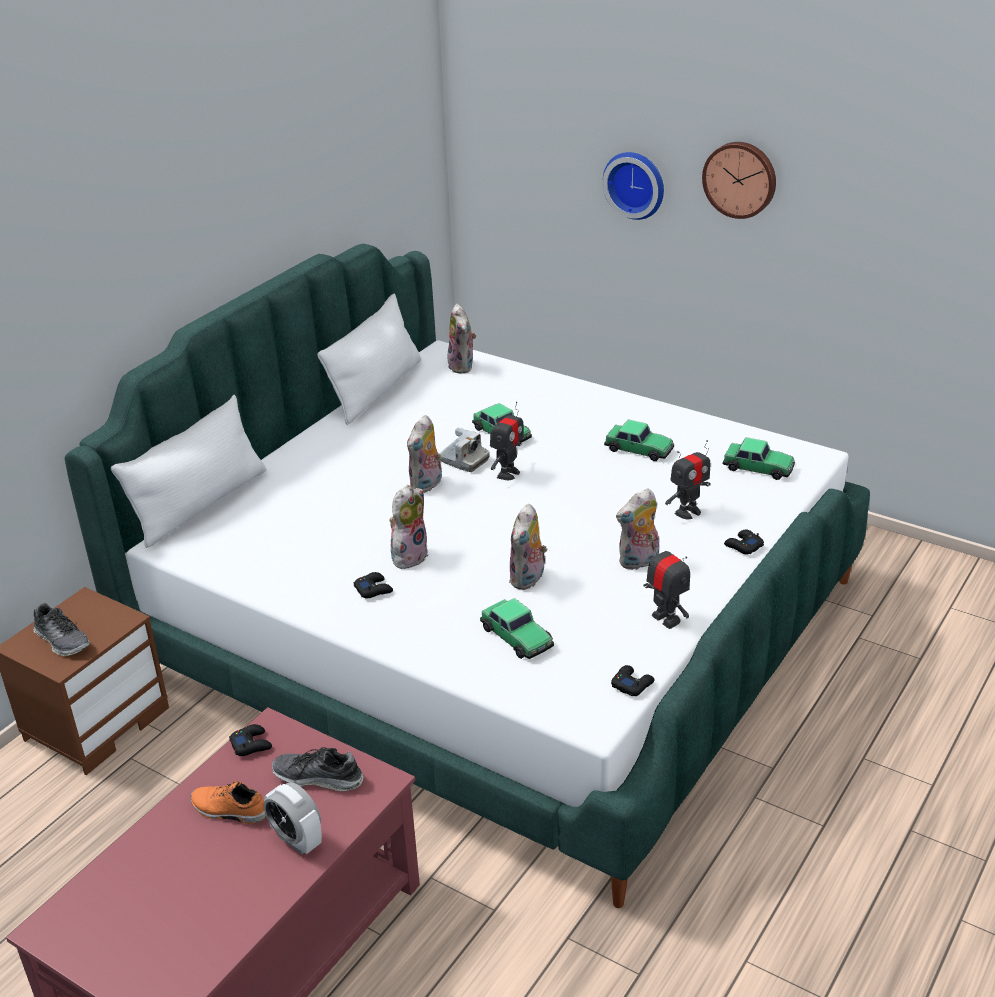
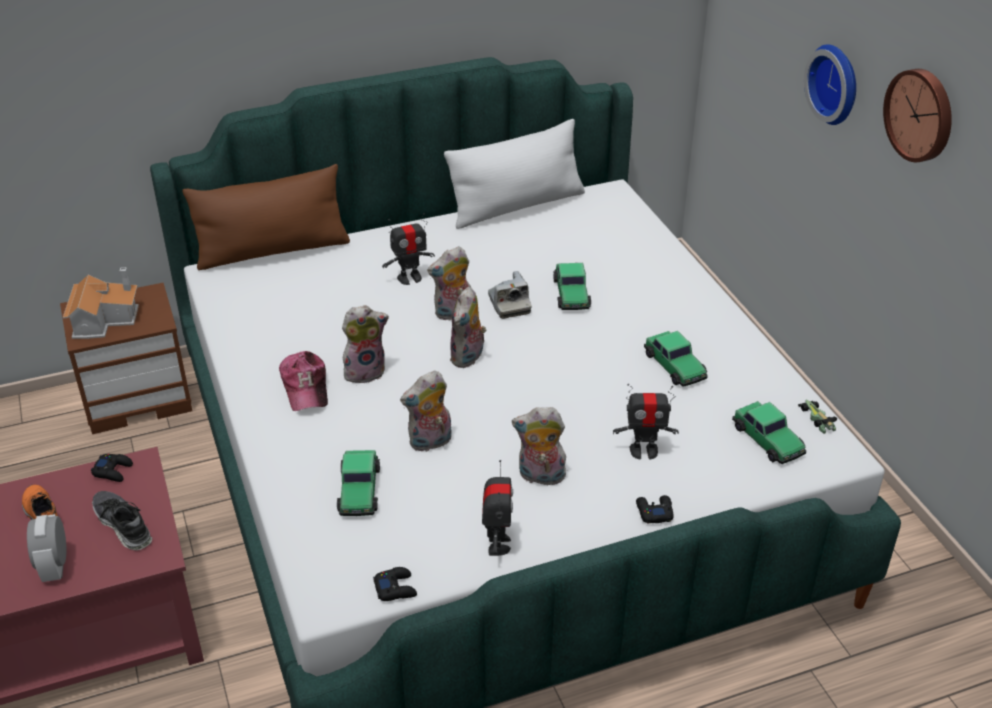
camera: 35 degrees right, 5 degrees up
shoe [34,603,90,656] -> toy house [63,267,139,339]
white pillow [111,395,266,548] -> brown pillow [182,164,350,270]
black game controller [353,572,393,599] -> cap [279,351,328,411]
plush toy [447,304,476,374] -> plush toy moved to [450,287,487,368]
toy robot [490,402,524,480] -> toy robot moved to [382,214,435,285]
none -> toy car [798,399,837,434]

